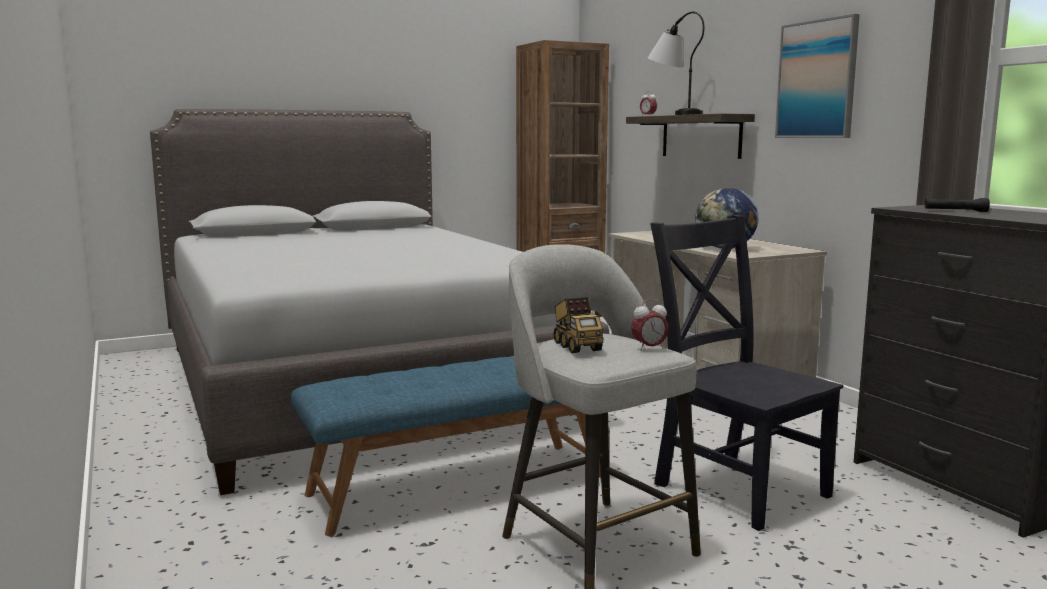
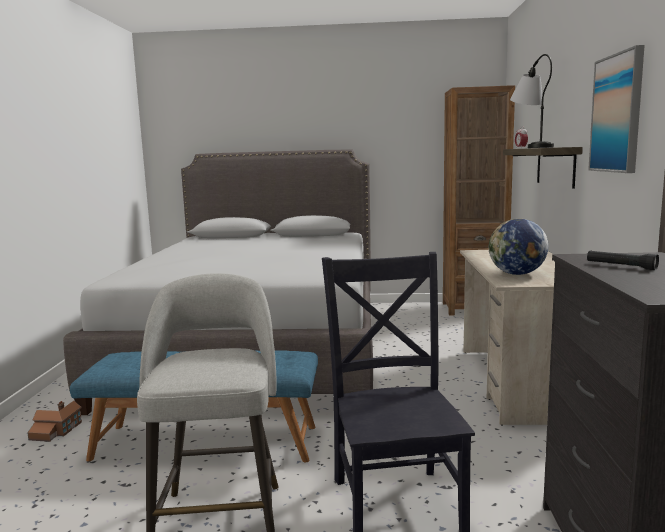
camera: 30 degrees right, 0 degrees up
toy truck [554,297,603,353] -> none
alarm clock [631,299,669,351] -> none
none -> toy house [27,401,82,442]

